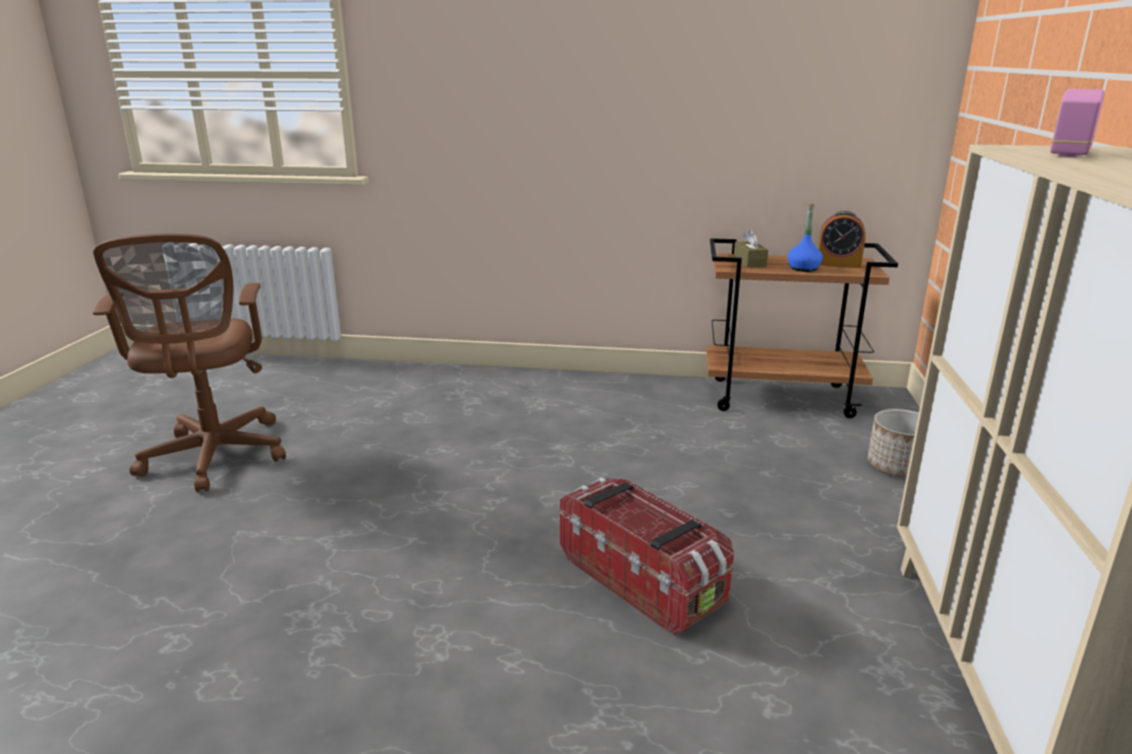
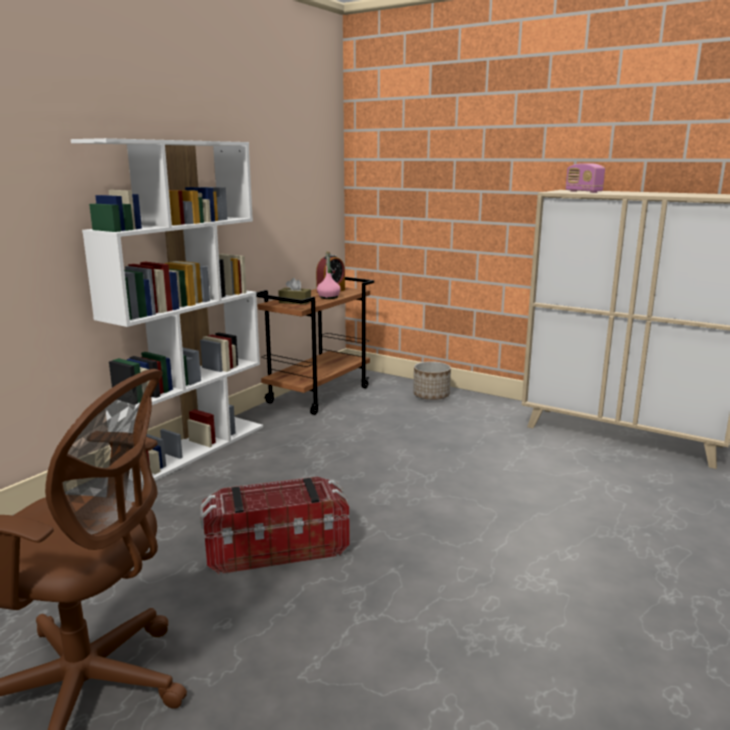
camera: 65 degrees left, 5 degrees down
storage box [560,478,734,636] -> storage box moved to [200,477,350,574]
blue bottle [788,203,823,272] -> pink bottle [317,251,341,299]
none -> white bookcase [71,138,263,481]

